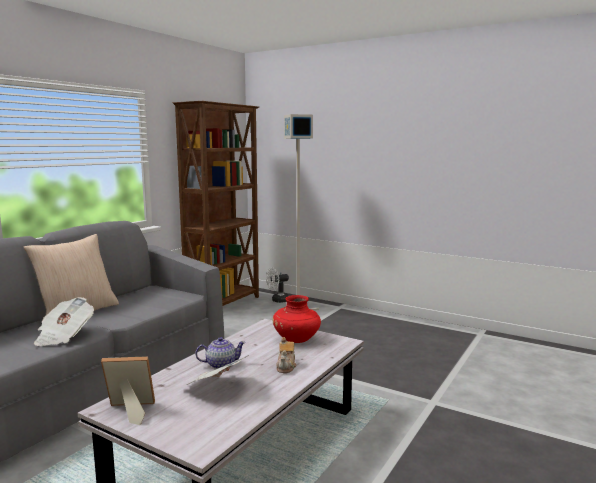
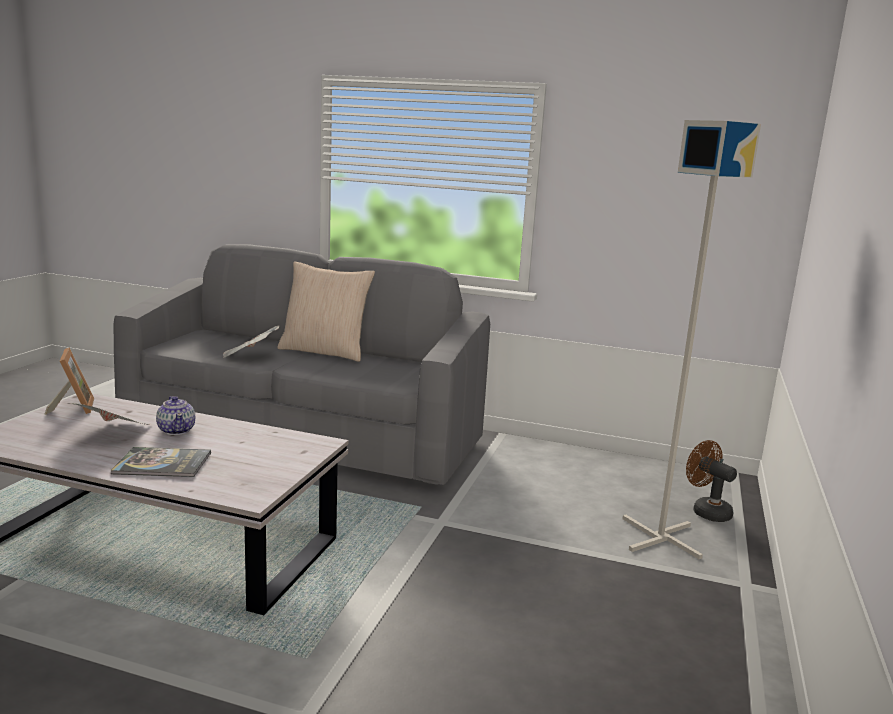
camera: 75 degrees right, 5 degrees up
brown bookcase [173,101,259,306] -> none
white fan [266,267,289,303] -> brown fan [686,440,737,522]
red vase [273,295,321,343] -> none
teapot [276,337,297,373] -> book [110,447,211,477]

